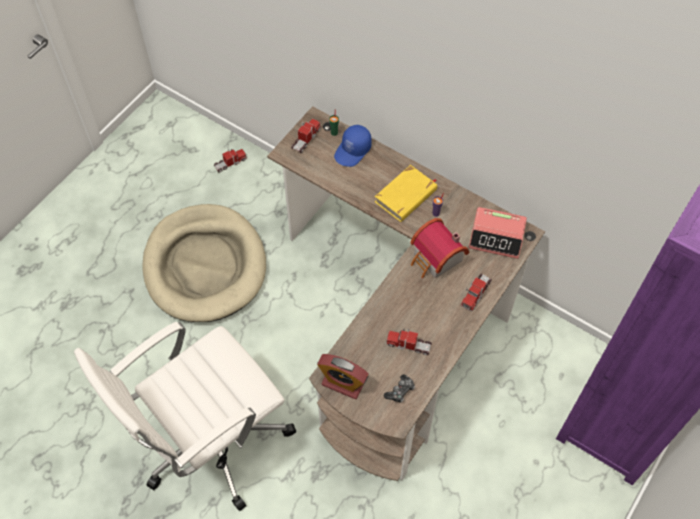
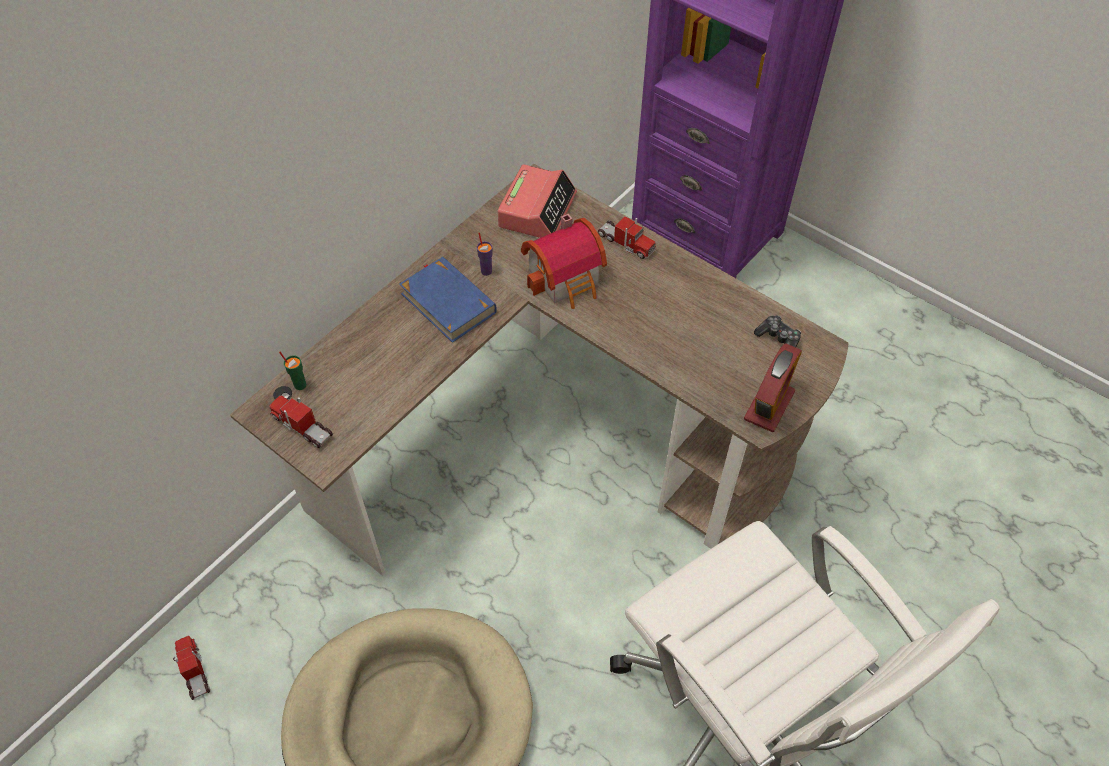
camera: 85 degrees left, 5 degrees down
blue cap [334,125,372,167] -> none
yellow book [375,165,437,222] -> blue book [399,257,497,343]
toy truck [386,329,432,355] -> none

